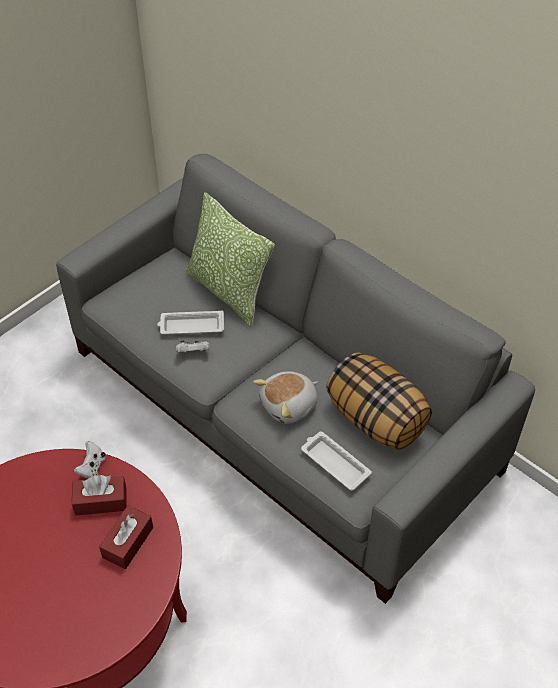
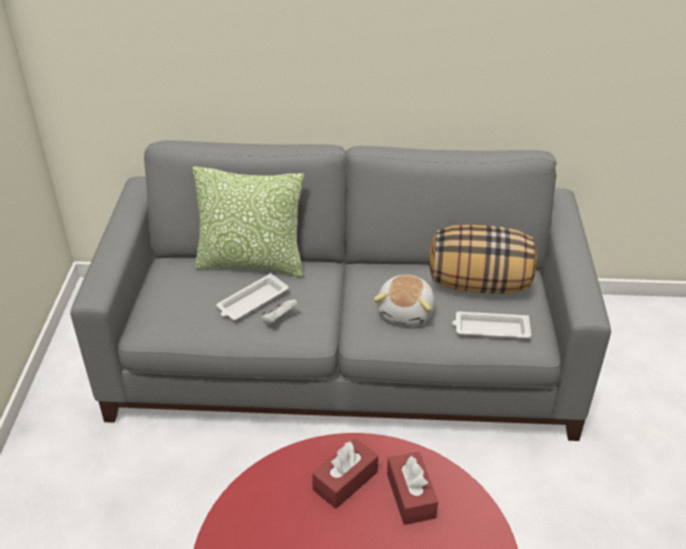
camera: 40 degrees left, 10 degrees down
white game controller [73,441,106,479] -> none

